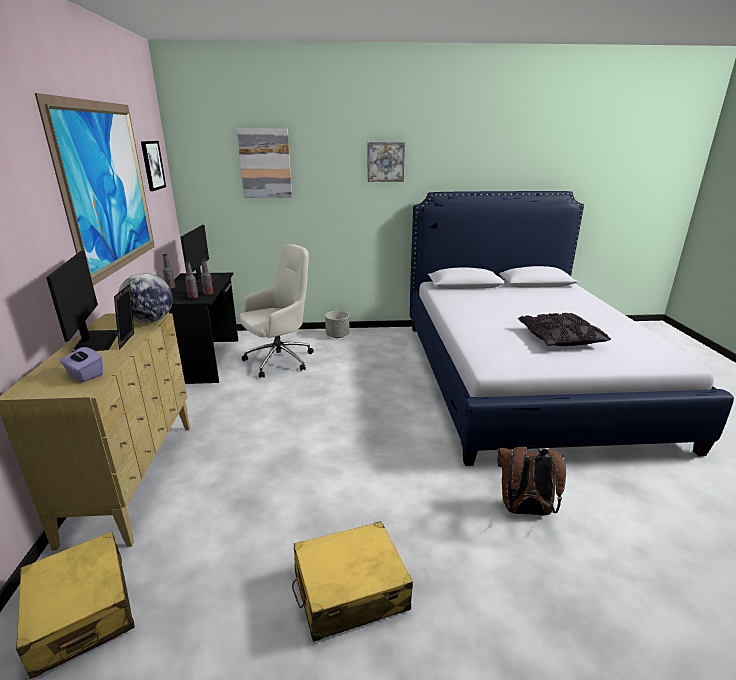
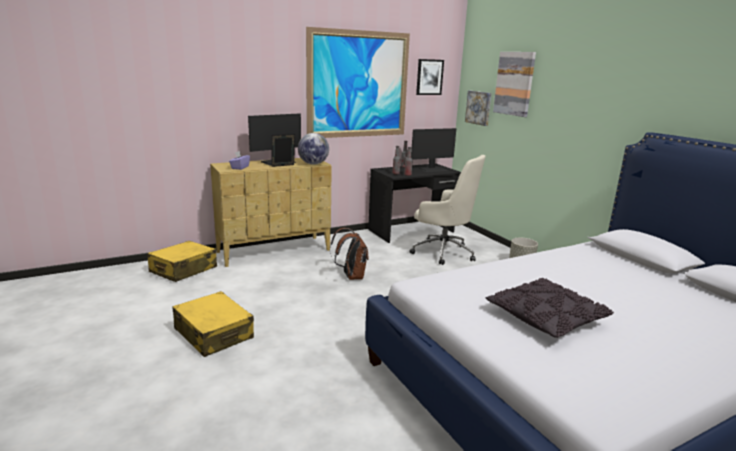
camera: 65 degrees right, 5 degrees down
picture [368,142,405,182] -> picture moved to [465,91,492,126]
brown backpack [497,445,566,515] -> brown backpack moved to [330,228,369,280]

